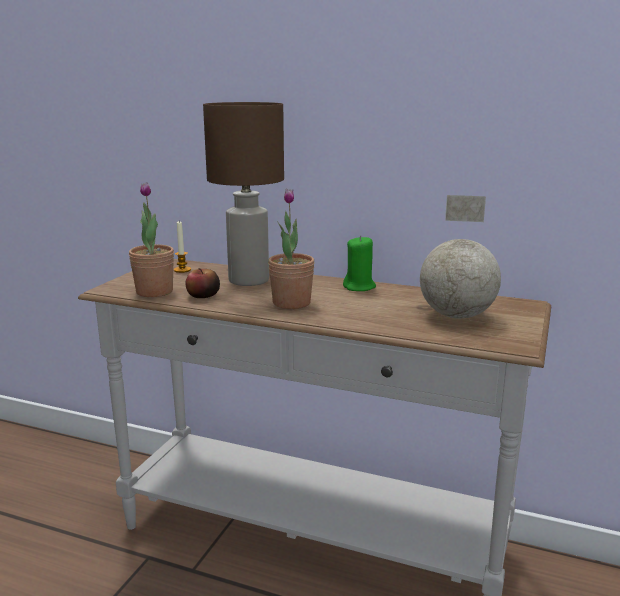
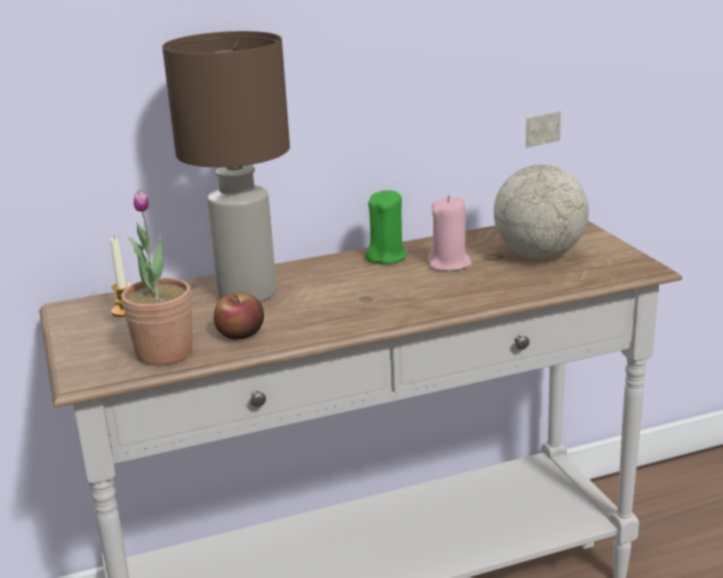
camera: 40 degrees left, 5 degrees up
potted plant [268,189,315,309] -> none
none -> pink candle [428,196,472,271]

